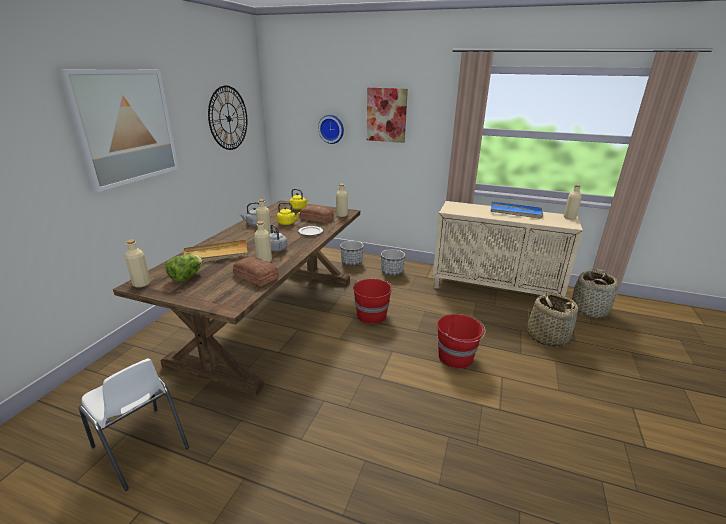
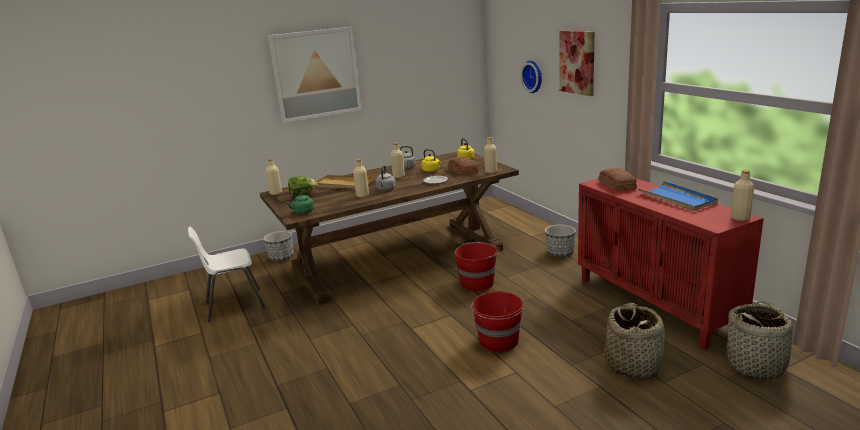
camera: 45 degrees right, 5 degrees down
white chair [78,359,189,491] -> white chair turned 75 degrees clockwise [188,227,266,322]
wall clock [208,85,247,150] -> none
bread [233,257,279,286] -> bread moved to [599,168,637,192]
planter [340,241,364,266] -> planter moved to [263,231,294,261]
beige cabinet [433,201,583,297] -> red cabinet [578,178,764,349]
none -> green kettle [285,186,314,214]

